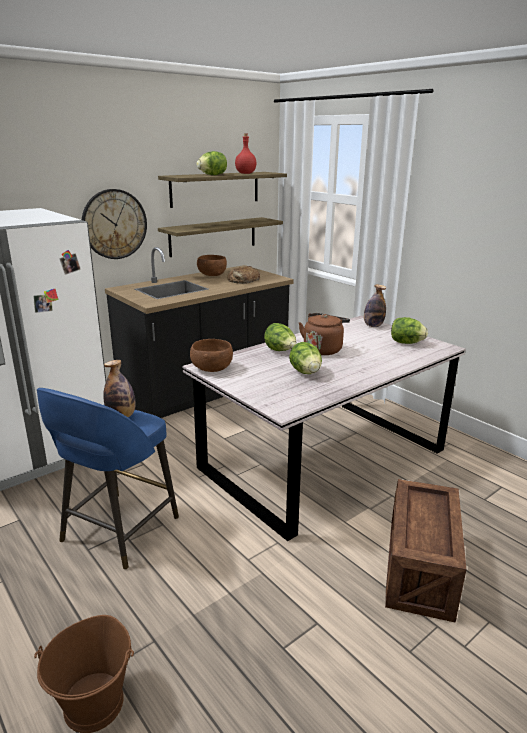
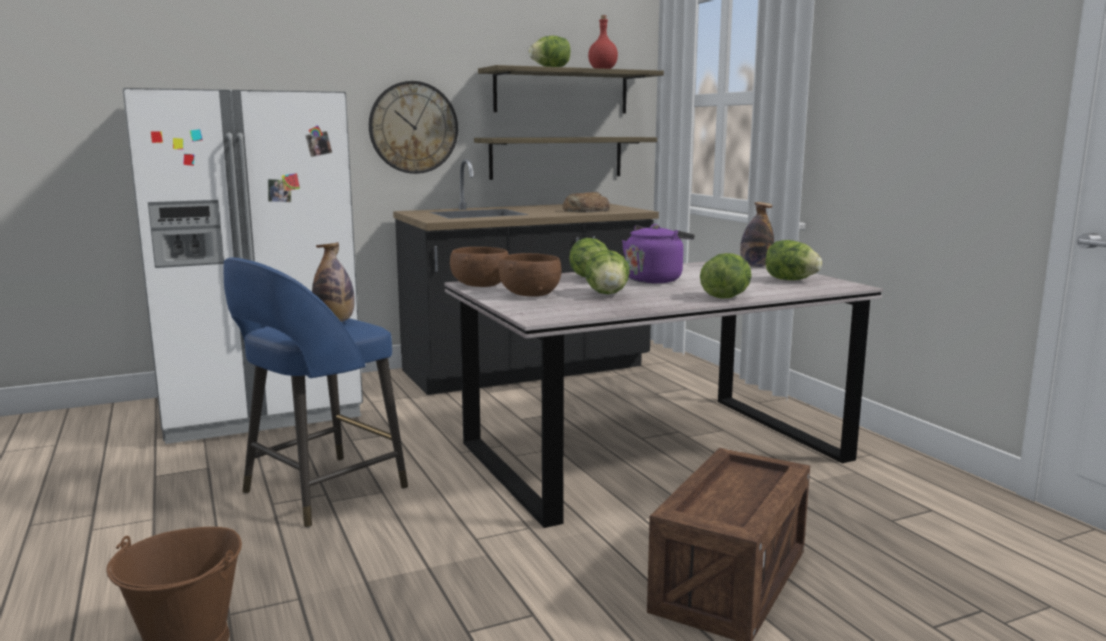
camera: 15 degrees right, 10 degrees down
brown bowl [197,255,227,276] -> brown bowl moved to [499,253,561,297]
brown kettle [299,313,350,355] -> purple kettle [622,224,695,283]
none -> lettuce [700,253,752,299]

